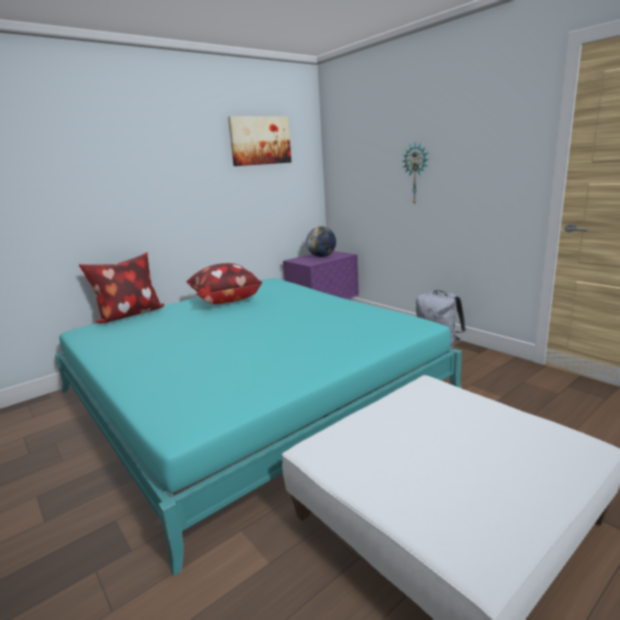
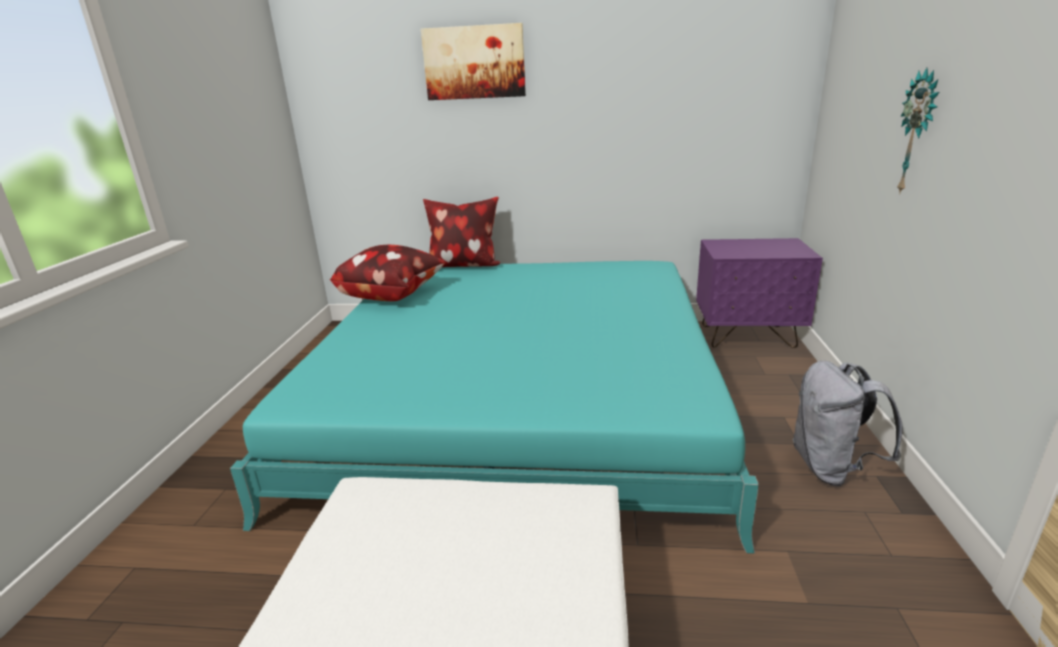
camera: 45 degrees right, 5 degrees up
pillow [187,263,262,304] -> pillow moved to [330,245,445,301]
picture [228,116,291,166] -> picture moved to [421,23,526,100]
globe [306,226,336,257] -> none

